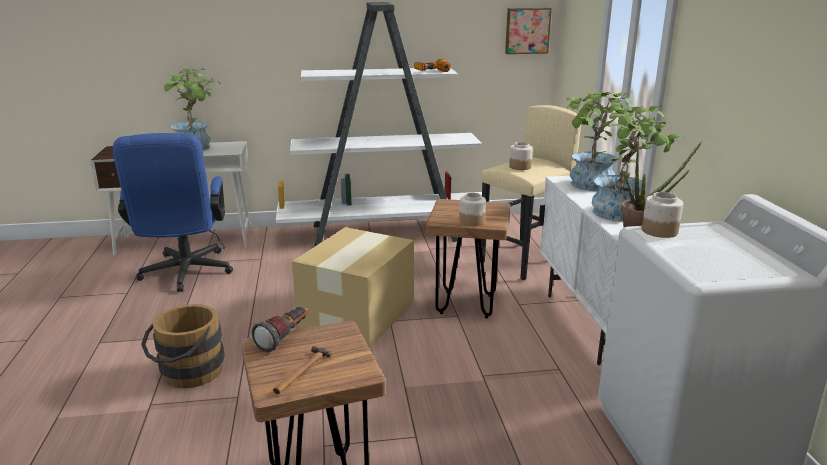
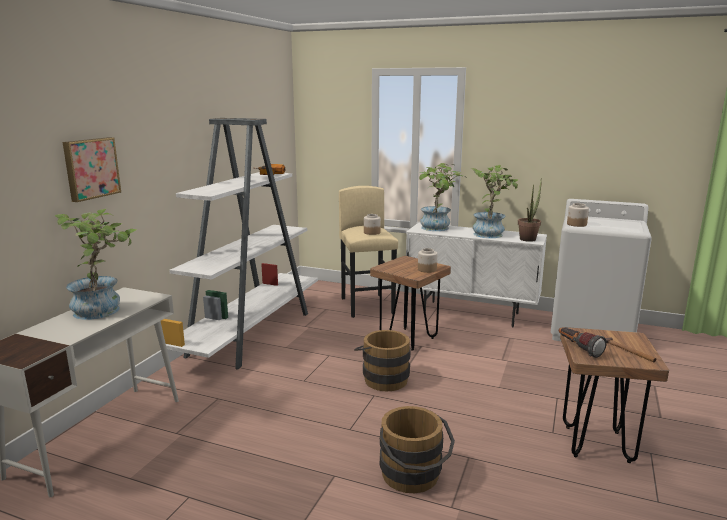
camera: 60 degrees left, 5 degrees down
blue office chair [113,133,233,292] -> none
cardboard box [292,227,414,347] -> brown bucket [354,330,411,392]
picture [505,8,552,54] -> picture moved to [63,137,121,202]

